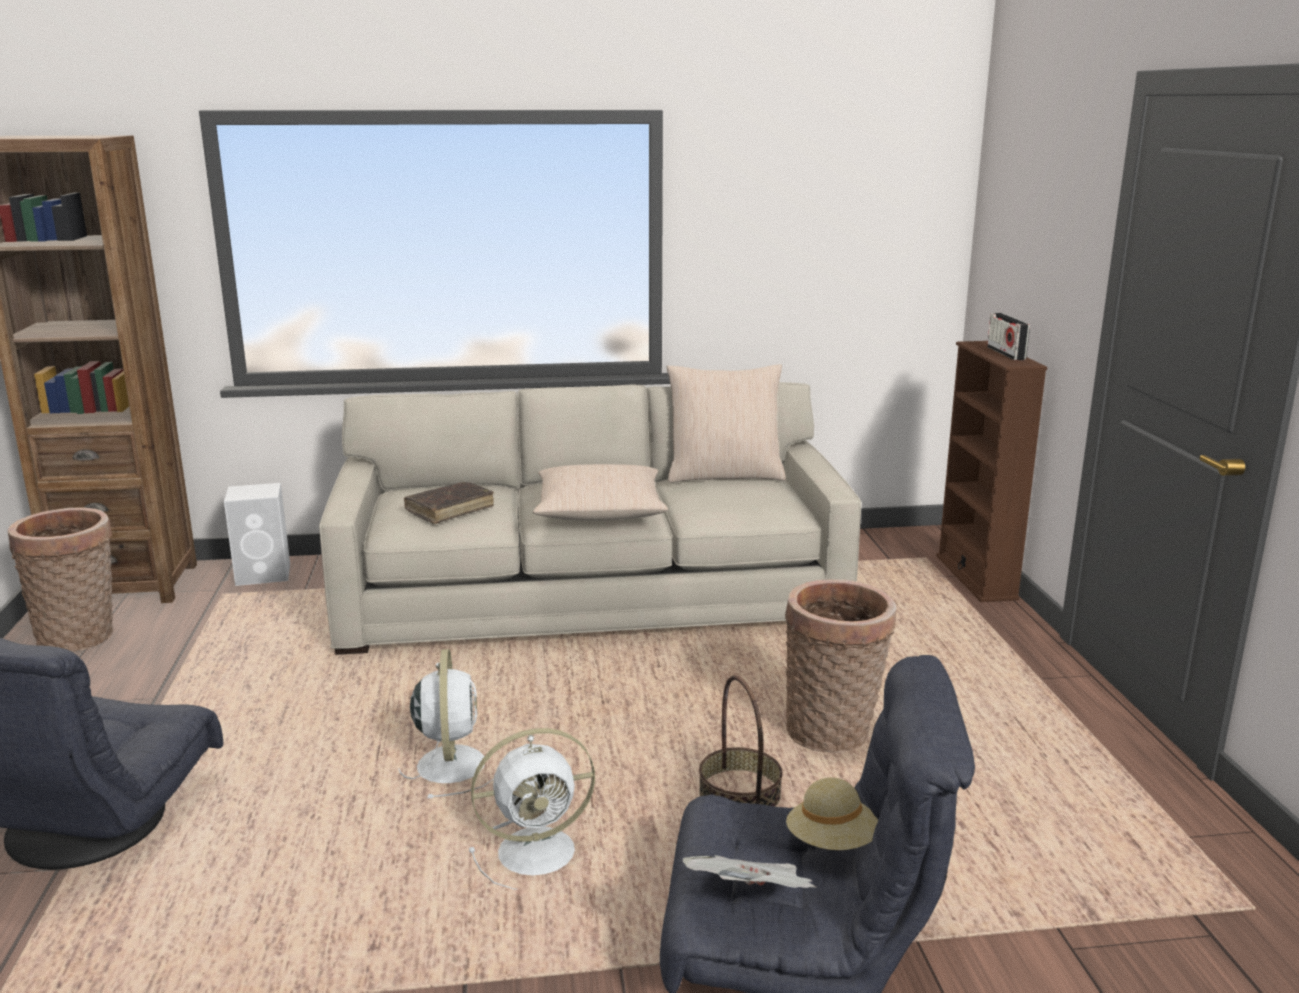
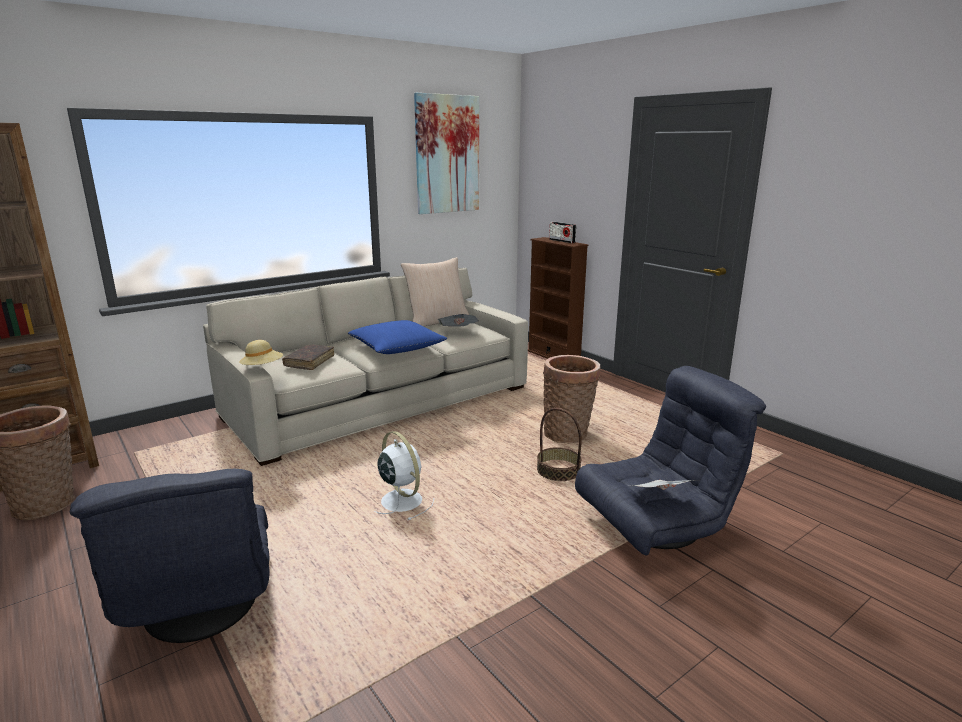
camera: 30 degrees left, 0 degrees up
white speaker [224,483,290,586] -> none
white fan [469,728,595,889] -> none
beige pillow [533,464,668,521] -> blue pillow [348,320,447,354]
beige hat [786,777,878,850] -> beige hat moved to [239,340,283,365]
none -> picture [414,93,479,214]
none -> newspaper [438,314,479,327]

